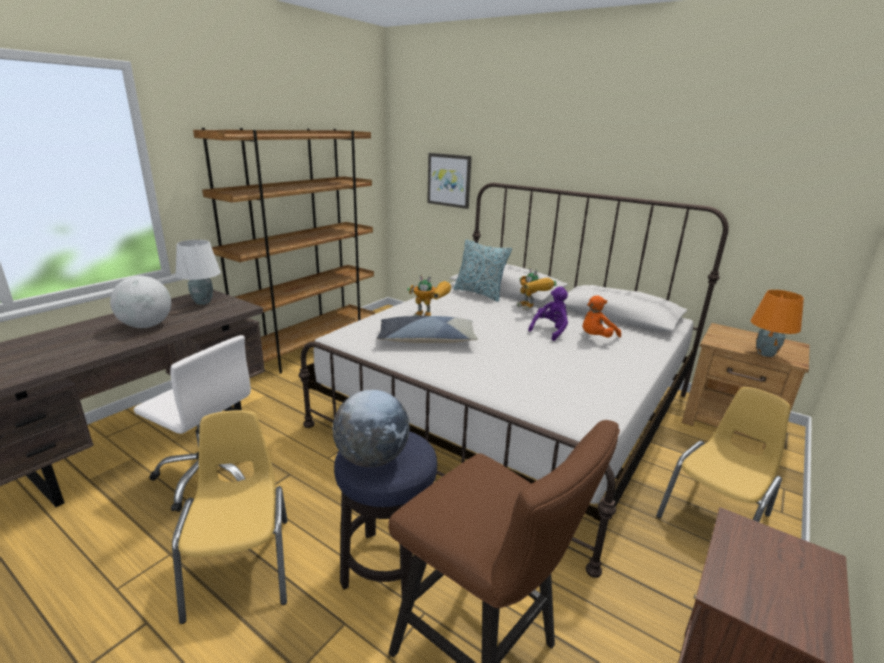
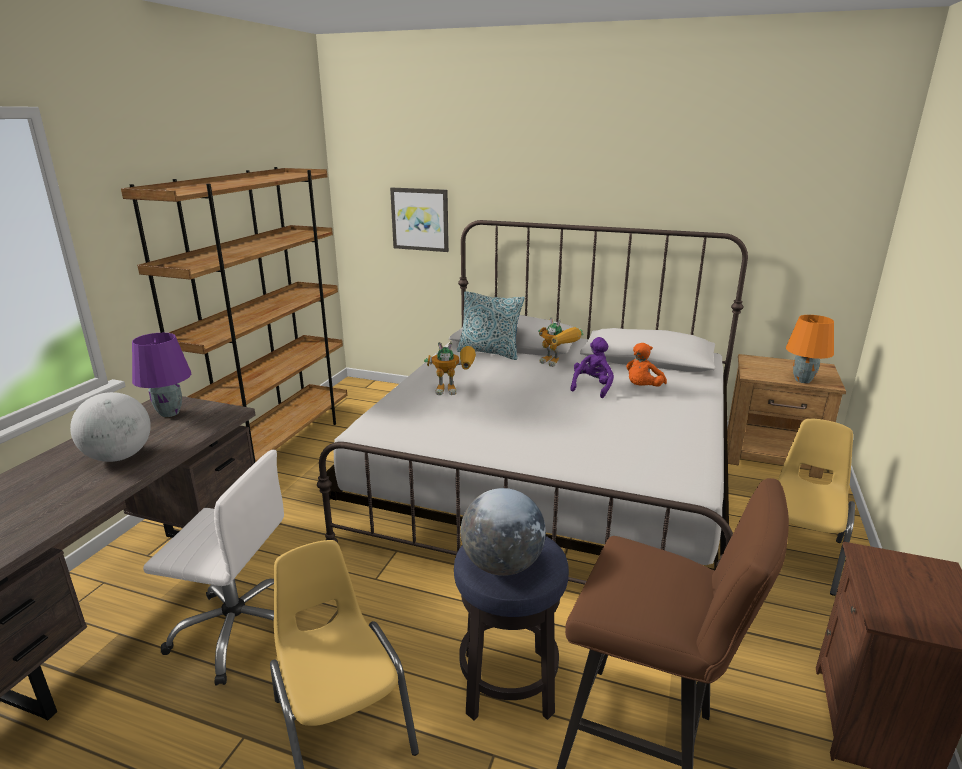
camera: 15 degrees left, 0 degrees up
white table lamp [176,240,221,305] -> purple table lamp [132,333,191,417]
pillow [377,316,478,343] -> none

